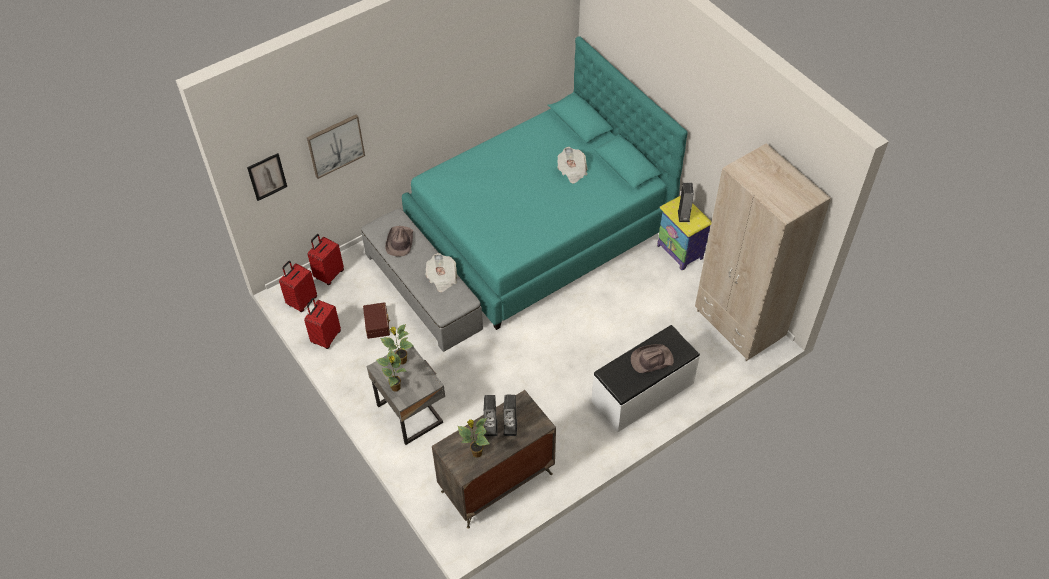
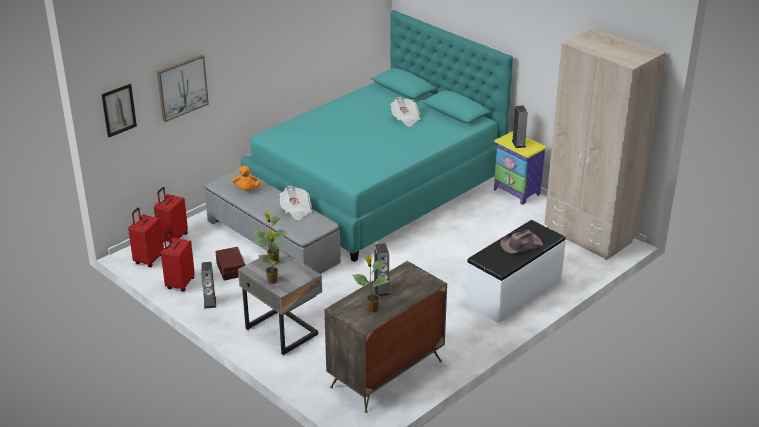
camera: 10 degrees left, 20 degrees down
brown hat [385,226,414,257] -> orange plush toy [233,166,261,191]
speaker [503,395,517,436] -> speaker moved to [201,262,216,309]

